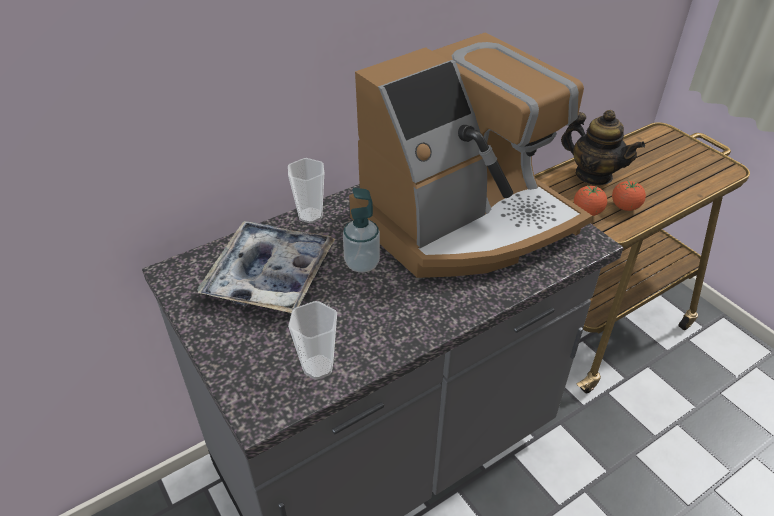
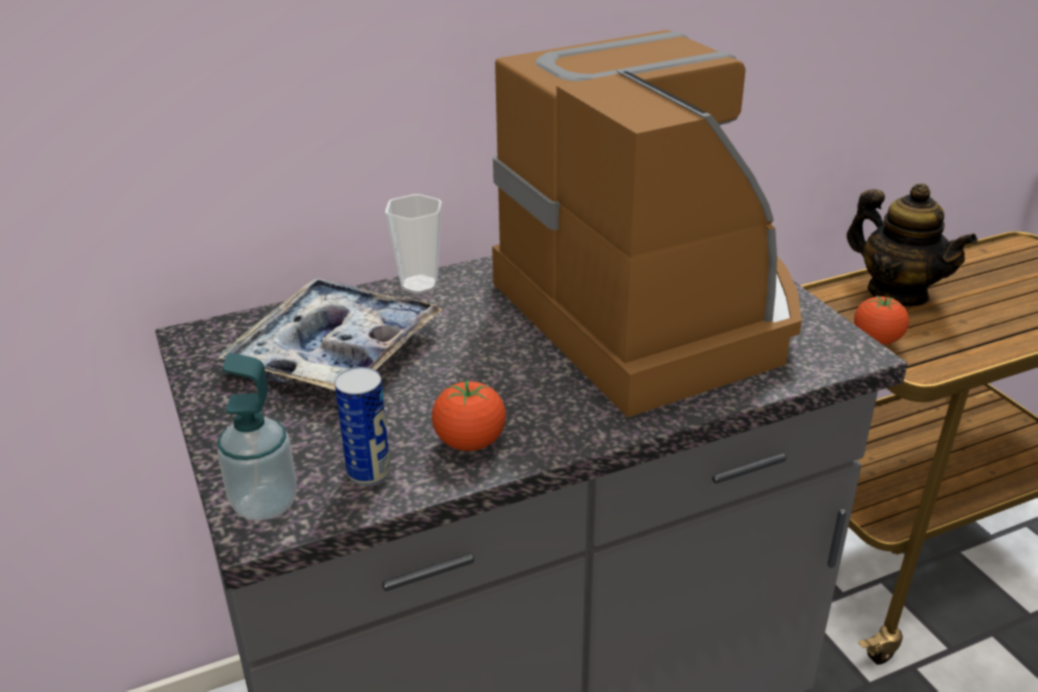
camera: 10 degrees right, 10 degrees down
cup [288,301,337,380] -> can [335,367,391,486]
soap dispenser [343,188,380,272] -> soap dispenser moved to [217,353,297,521]
coffee machine [349,33,592,278] -> coffee machine turned 90 degrees counterclockwise [492,30,802,417]
tomato [612,180,646,211] -> tomato moved to [432,380,506,451]

